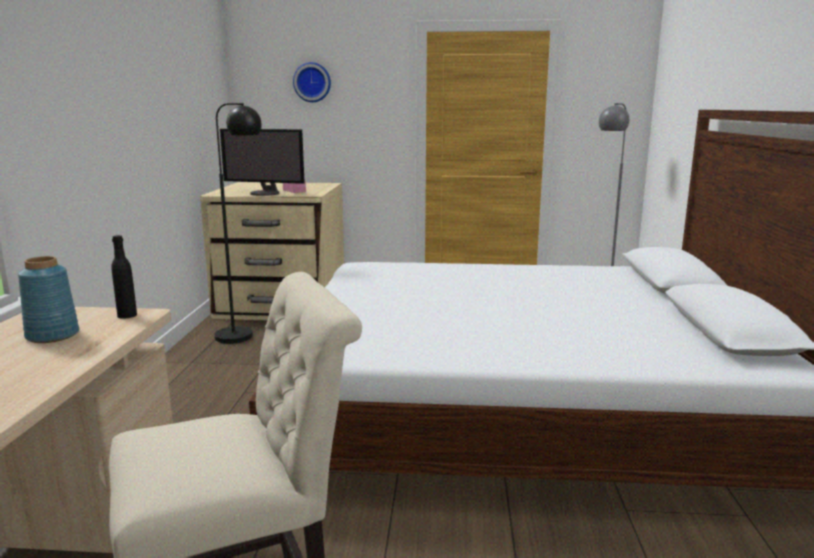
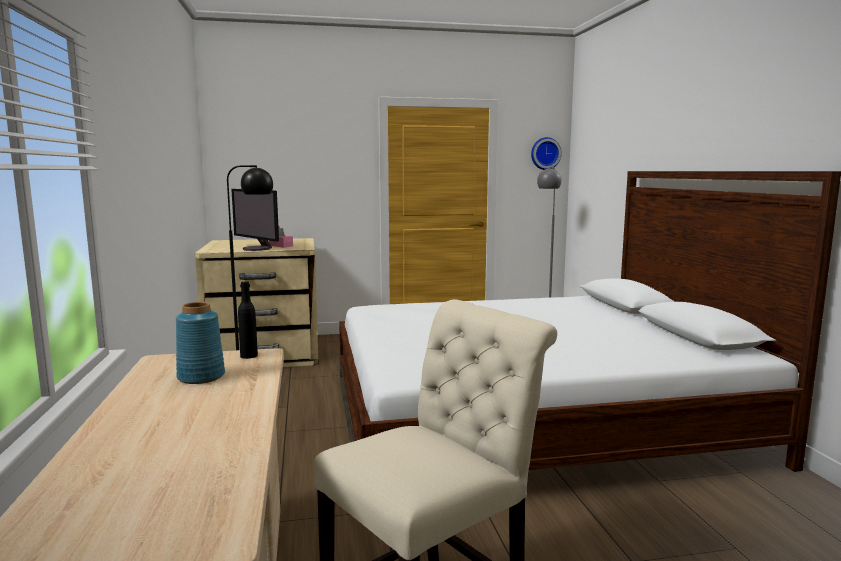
camera: 15 degrees left, 5 degrees down
monitor [220,129,305,196] -> monitor turned 45 degrees clockwise [231,189,279,251]
wall clock [293,62,331,102] -> wall clock moved to [531,137,562,170]

